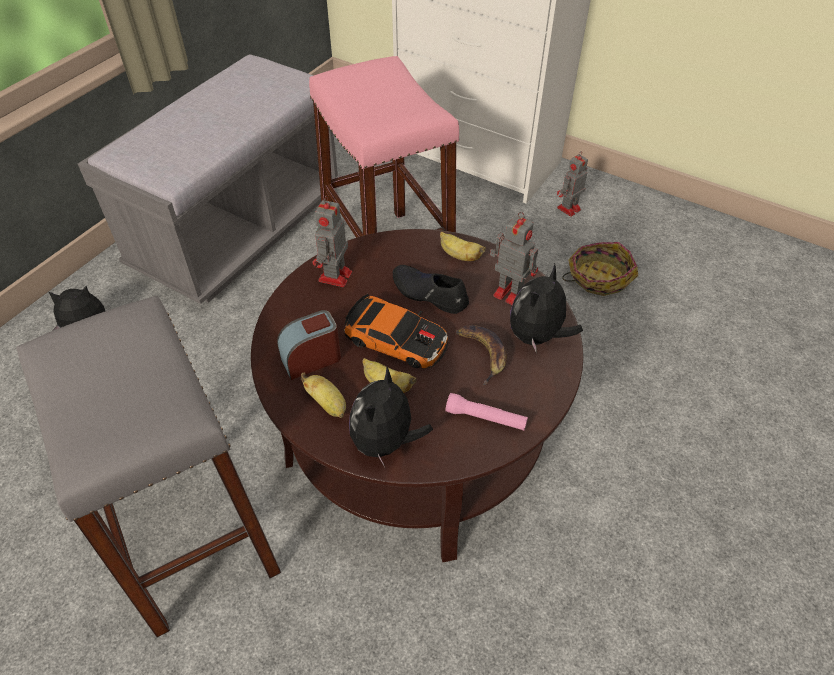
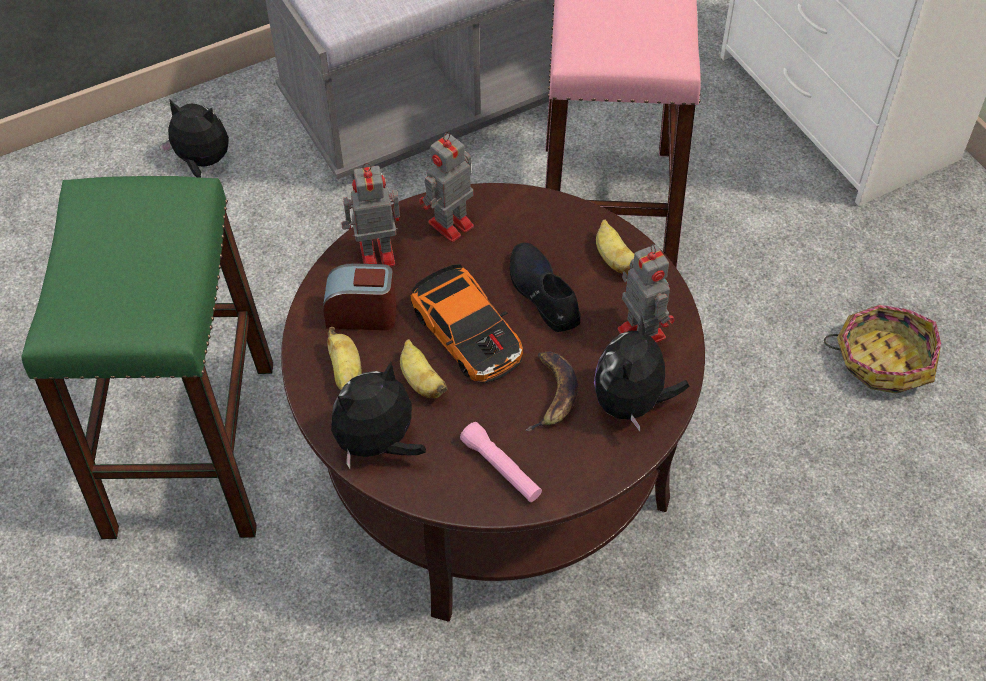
camera: 30 degrees right, 5 degrees up
grey stool [16,296,281,638] -> green stool [21,176,273,539]
plush toy [510,264,583,351] -> plush toy turned 45 degrees counterclockwise [594,316,689,431]
toy robot [557,151,588,217] -> toy robot moved to [341,163,400,267]

